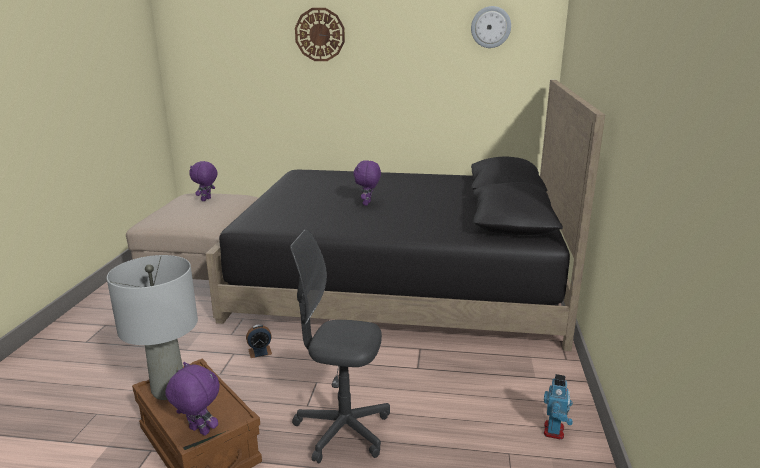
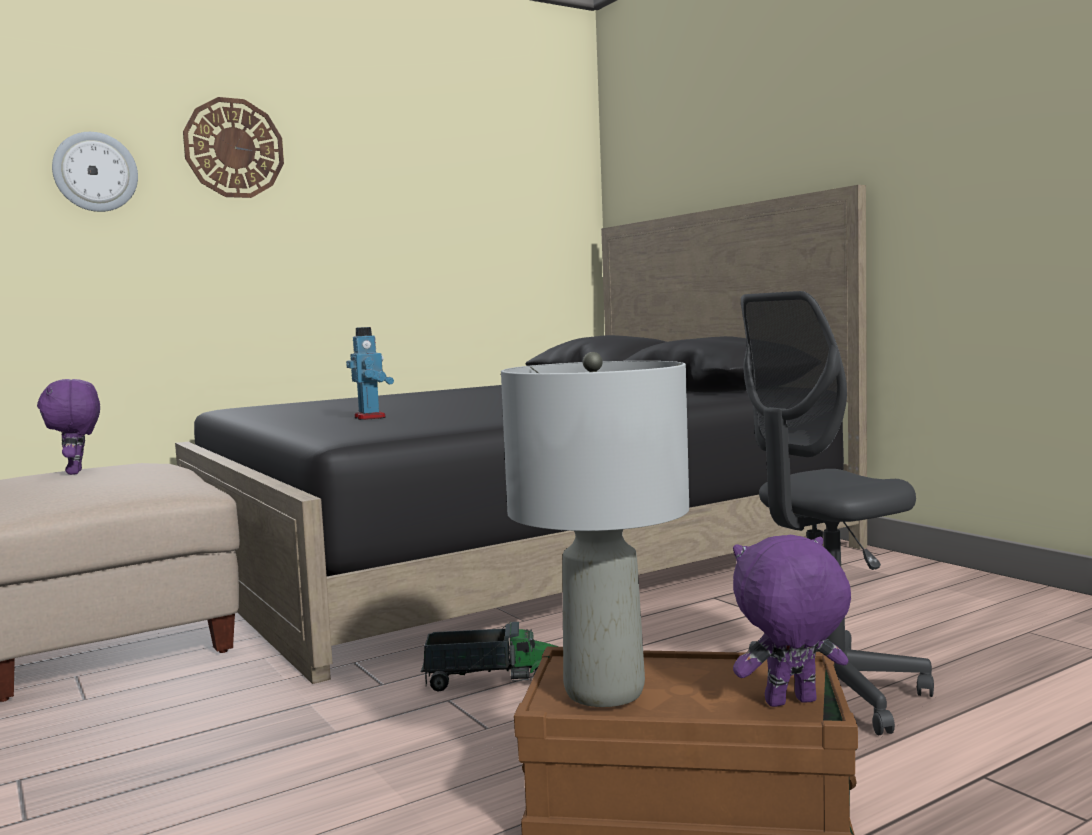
camera: 40 degrees left, 15 degrees down
alarm clock [246,324,272,358] -> toy truck [421,622,558,692]
purple plush toy [353,160,381,206] -> none
wall clock [471,6,511,48] -> wall clock moved to [52,132,138,212]
toy robot [544,374,573,440] -> toy robot moved to [346,327,394,420]

